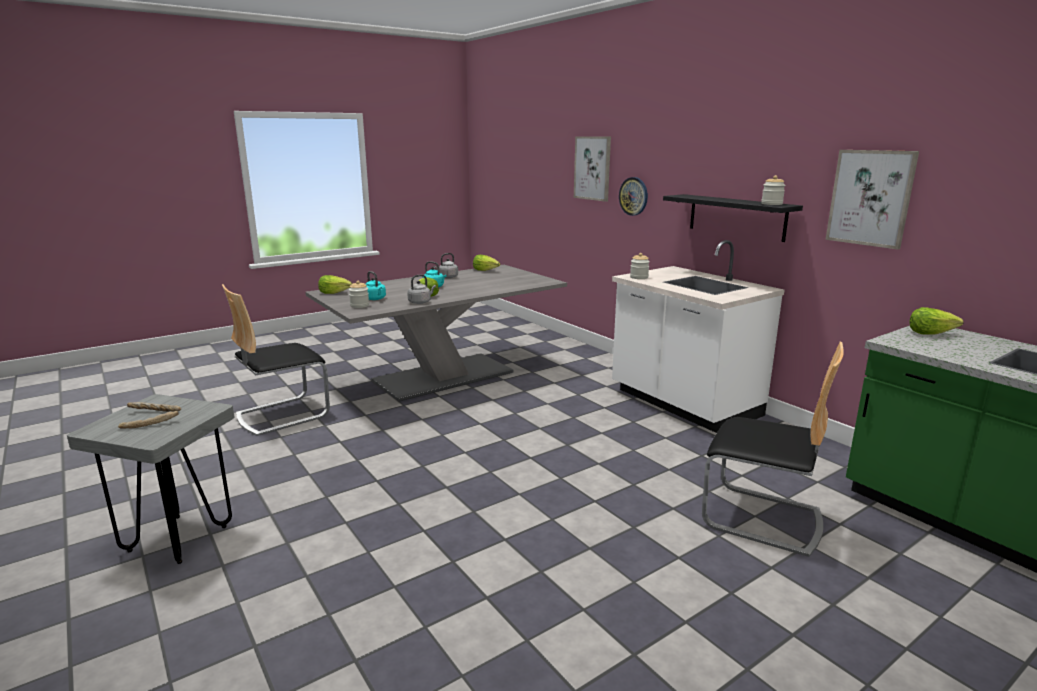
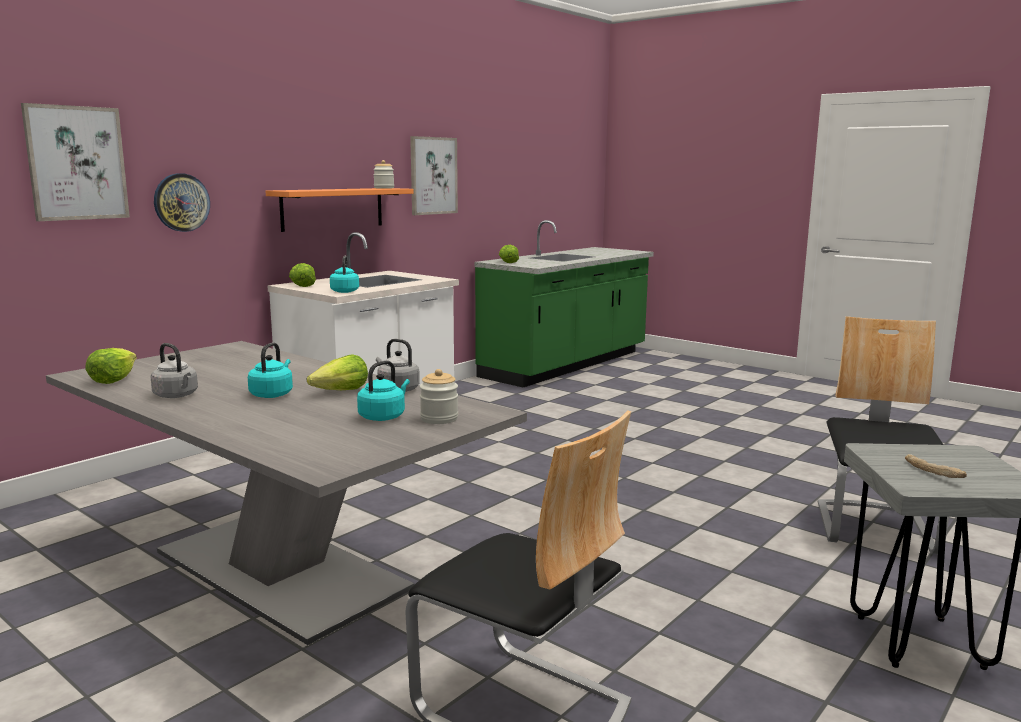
camera: 105 degrees left, 5 degrees down
bread [118,411,179,429] -> none
lettuce [318,275,352,294] -> lettuce moved to [289,263,316,287]
jar [630,253,650,279] -> turquoise kettle [330,256,359,293]
black shelf [663,194,803,242] -> orange shelf [265,188,414,232]
chair [702,342,844,557] -> chair moved to [818,316,949,554]

